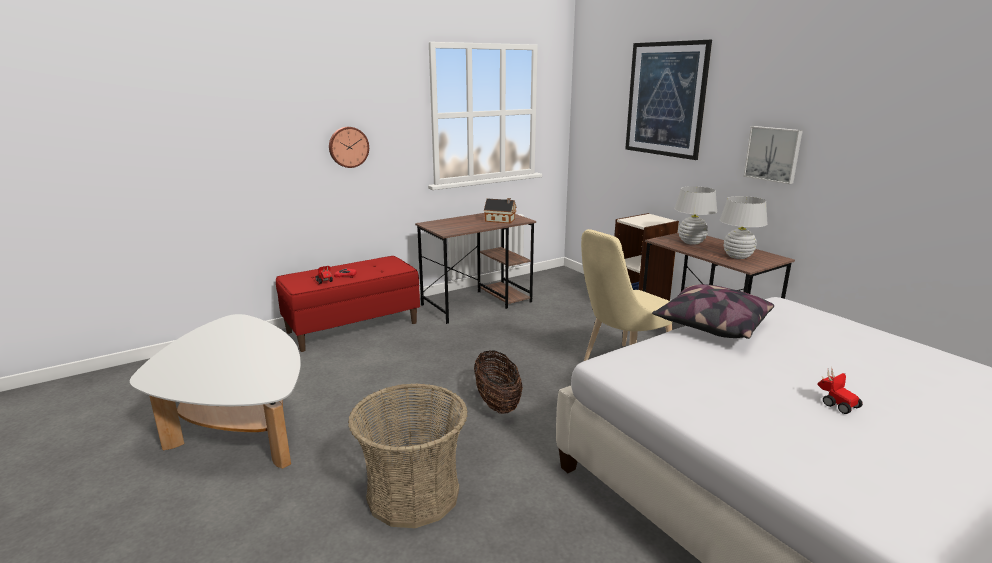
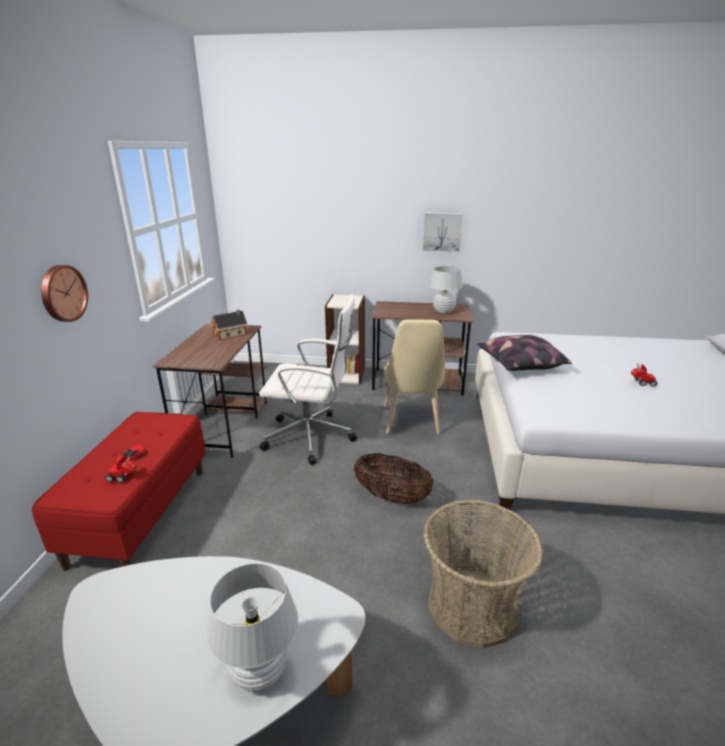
camera: 50 degrees left, 5 degrees up
picture [625,40,712,160] -> none
white table lamp [674,186,717,245] -> white table lamp moved to [206,563,298,691]
none -> white office chair [259,294,357,465]

